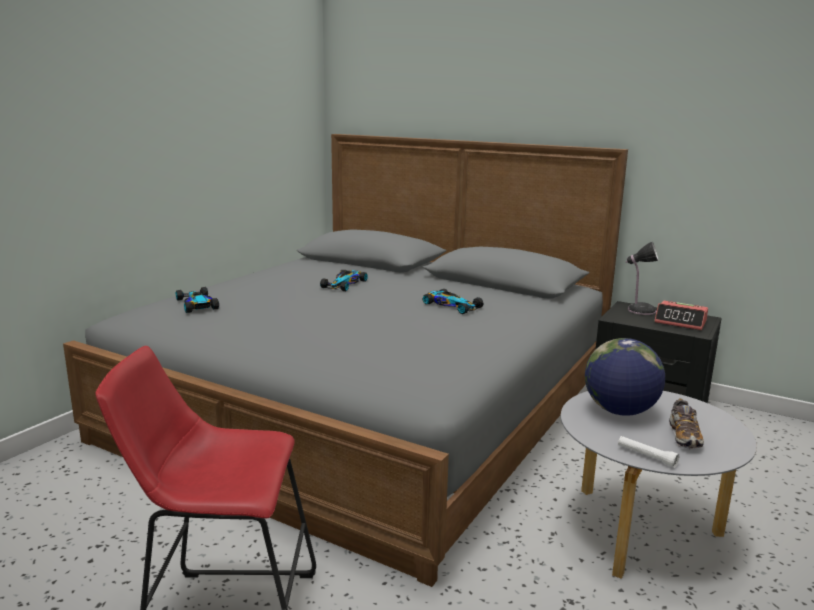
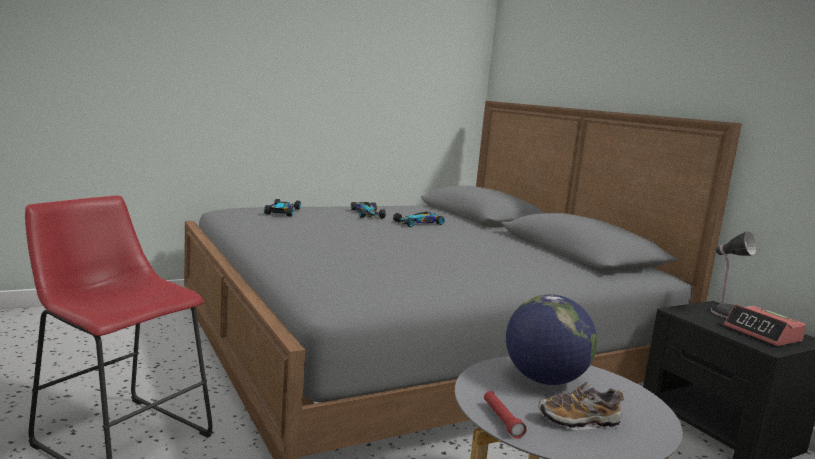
camera: 30 degrees right, 5 degrees down
toy car [422,289,484,314] -> toy car moved to [351,202,386,218]
white flashlight [618,436,679,468] -> red flashlight [484,391,527,439]
shoe [669,399,704,449] -> shoe turned 45 degrees clockwise [538,382,624,430]

